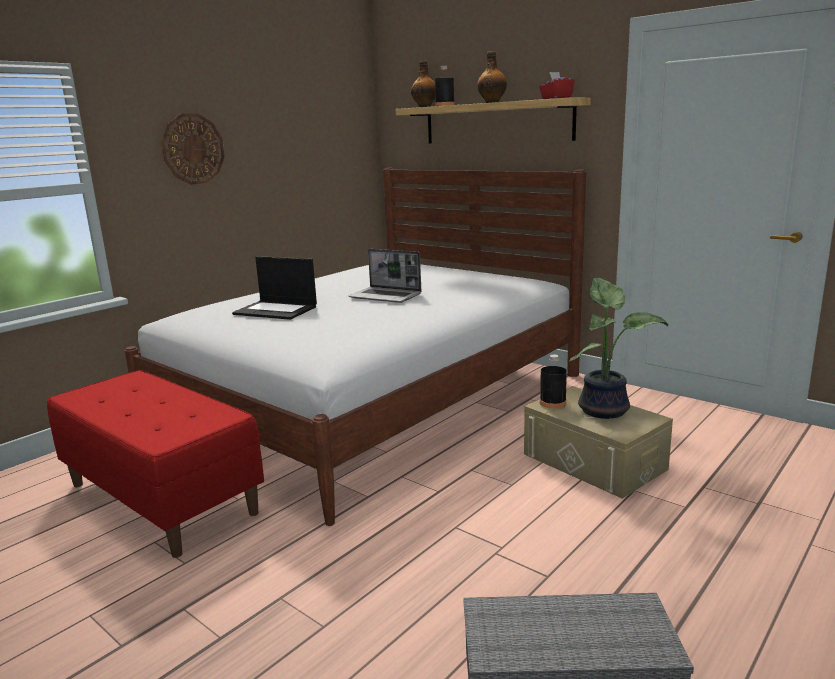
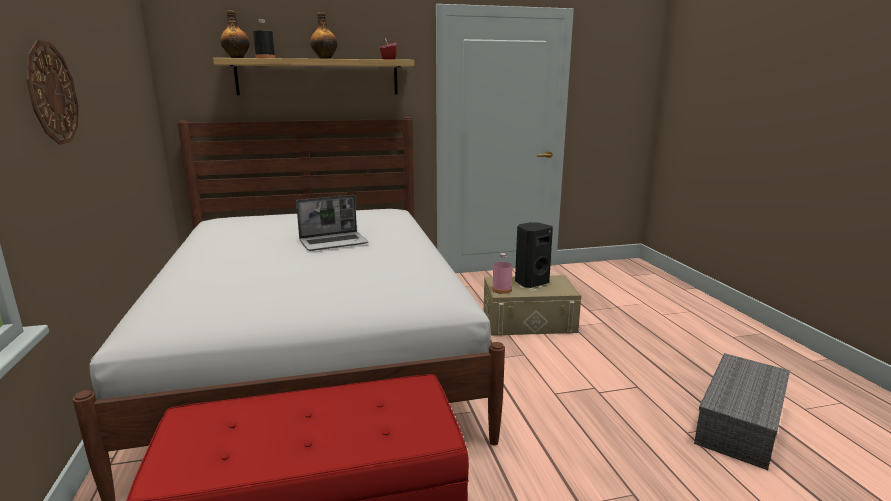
camera: 55 degrees left, 0 degrees up
laptop [232,256,317,320] -> none
black bottle [540,355,567,409] -> pink bottle [492,253,513,294]
potted plant [569,278,668,419] -> black speaker [515,222,553,288]

